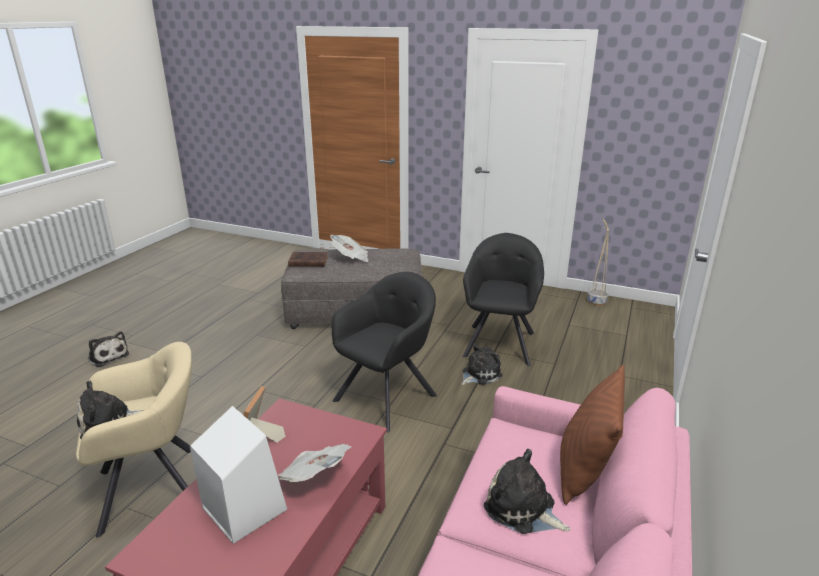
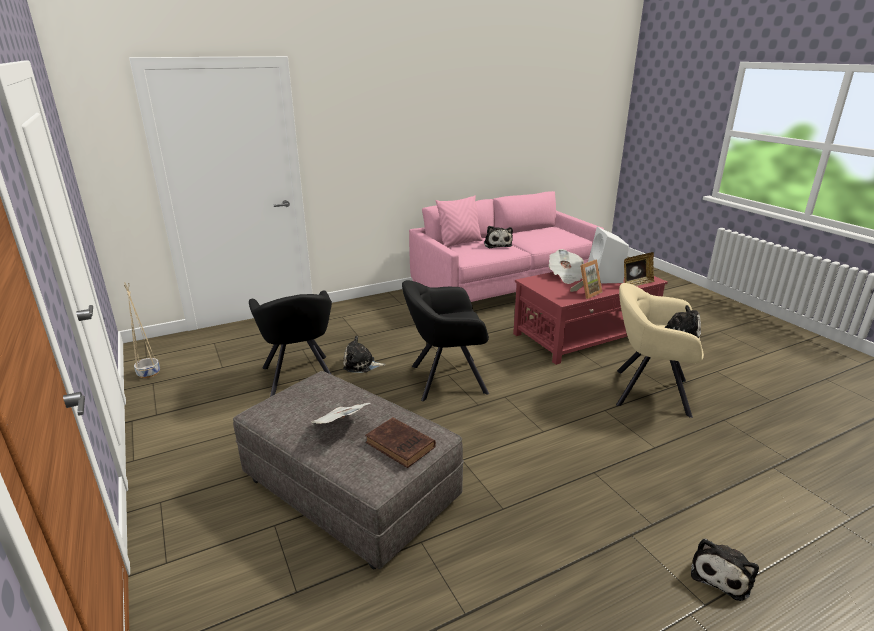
camera: 140 degrees left, 0 degrees up
plush toy [88,331,129,367] -> plush toy turned 135 degrees counterclockwise [691,539,759,601]
black armchair [463,233,544,366] -> black armchair turned 75 degrees counterclockwise [249,290,332,397]
brown pillow [560,365,625,505] -> pink pillow [436,195,483,247]
none -> picture frame [624,252,654,286]

